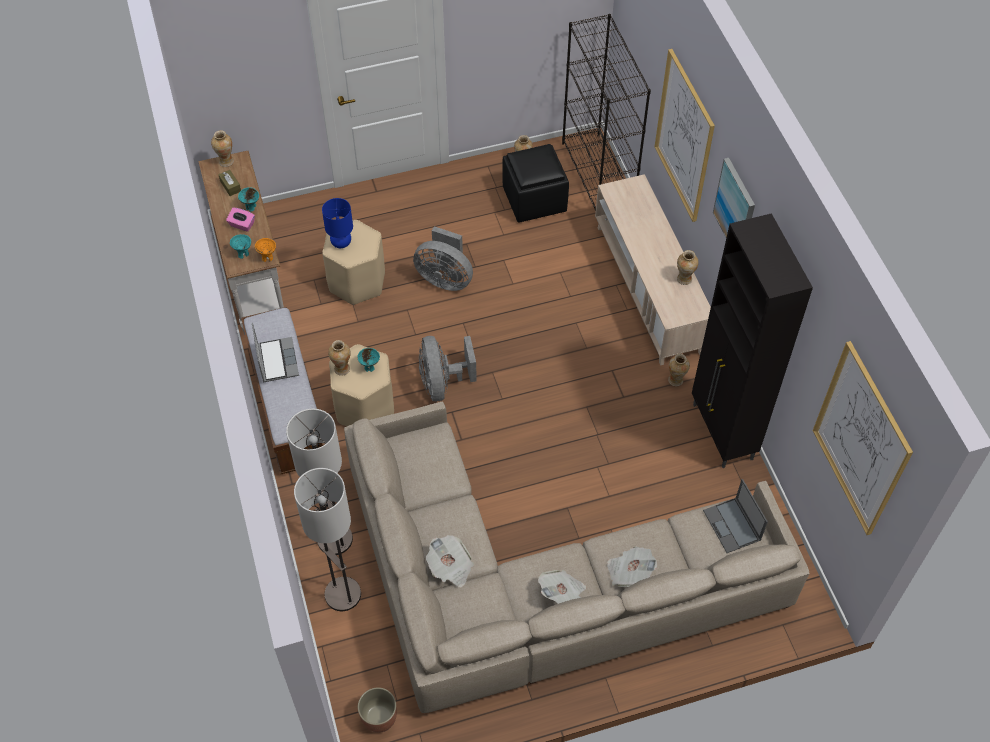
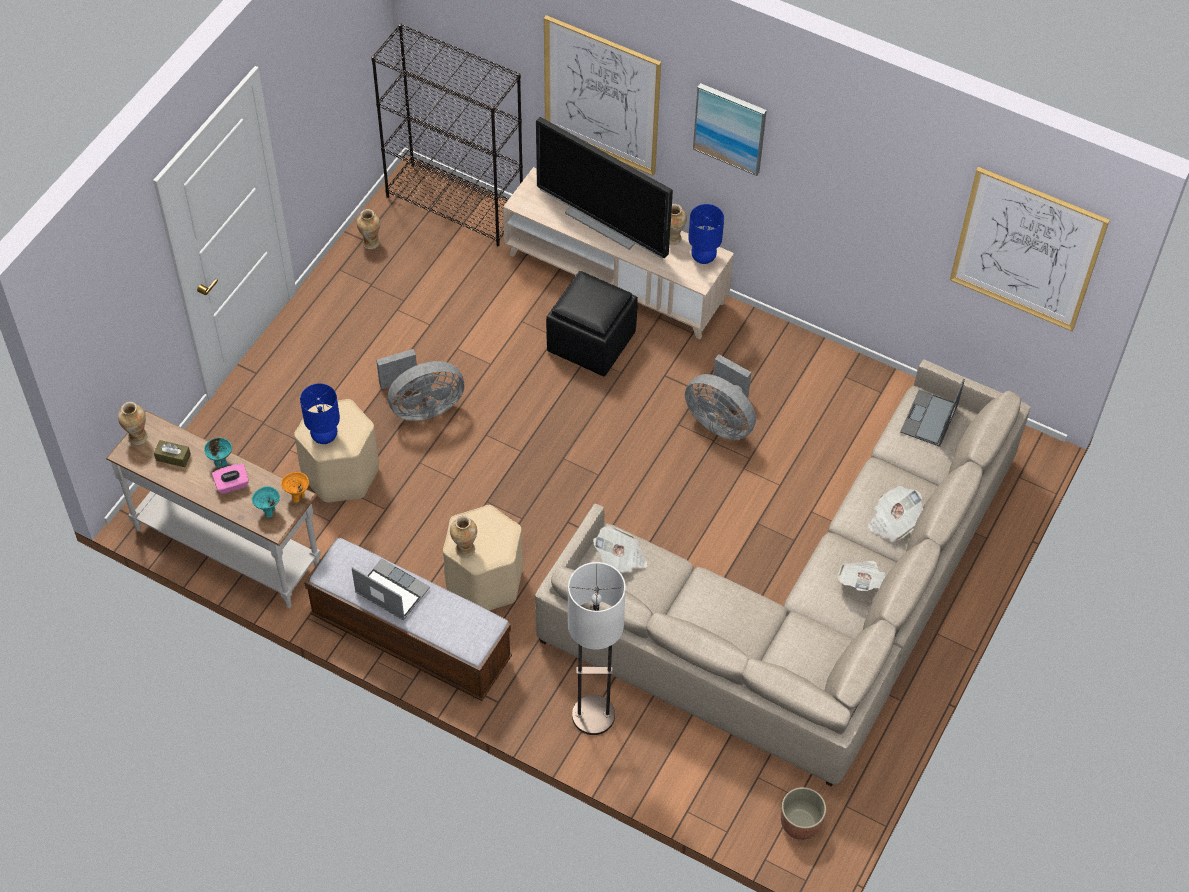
camera: 45 degrees left, 0 degrees up
floor lamp [294,468,361,611] -> none
turquoise bowl [358,348,380,372] -> none
grey fan [419,336,477,401] -> grey fan moved to [685,355,756,440]
newspaper [426,535,474,588] -> newspaper moved to [593,526,648,573]
black ottoman [502,144,569,223] -> black ottoman moved to [546,271,638,376]
vase [668,354,690,386] -> none
black cabinet [692,213,813,468] -> none
laptop [703,479,768,553] -> laptop turned 90 degrees clockwise [900,378,965,447]
none -> television [536,117,673,259]
none -> blue table lamp [688,204,724,264]

